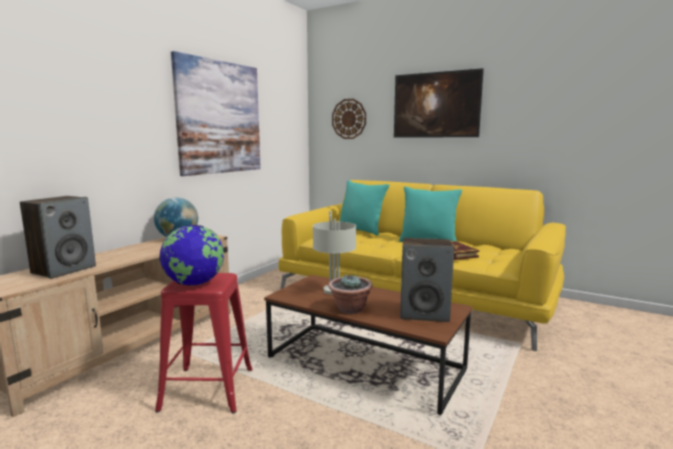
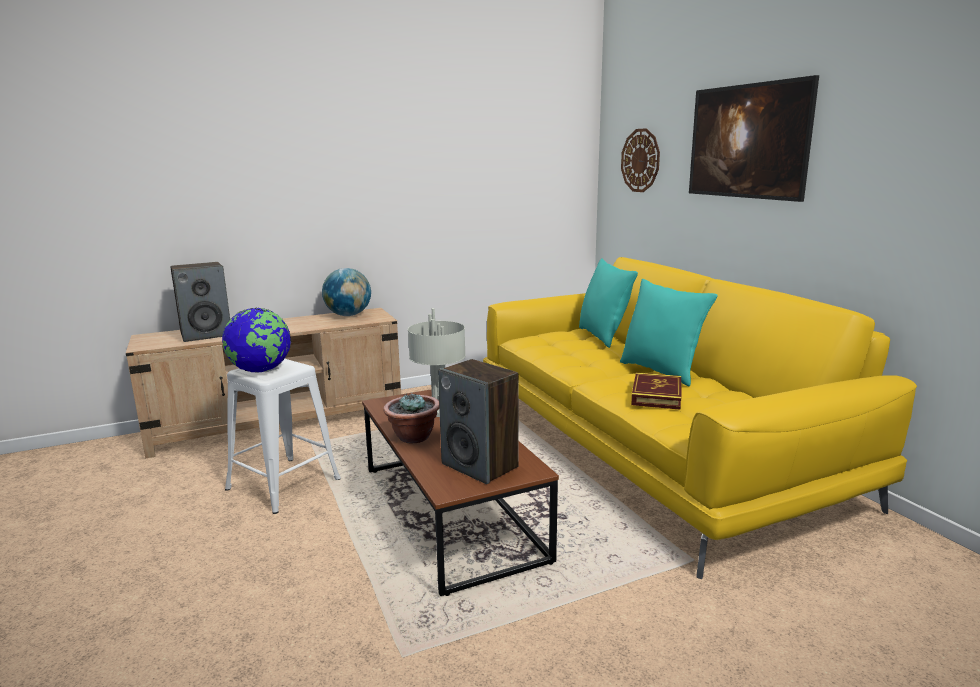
camera: 35 degrees right, 5 degrees up
red stool [155,273,253,413] -> white stool [225,359,341,514]
picture [171,51,261,176] -> none

